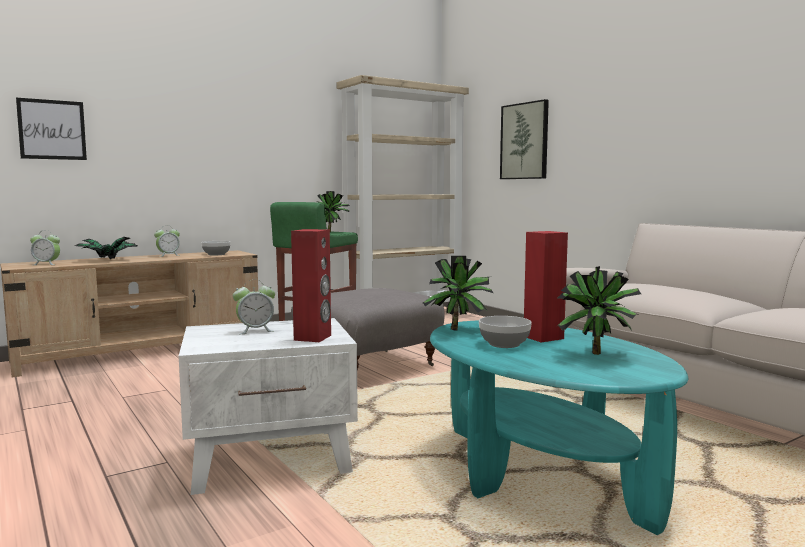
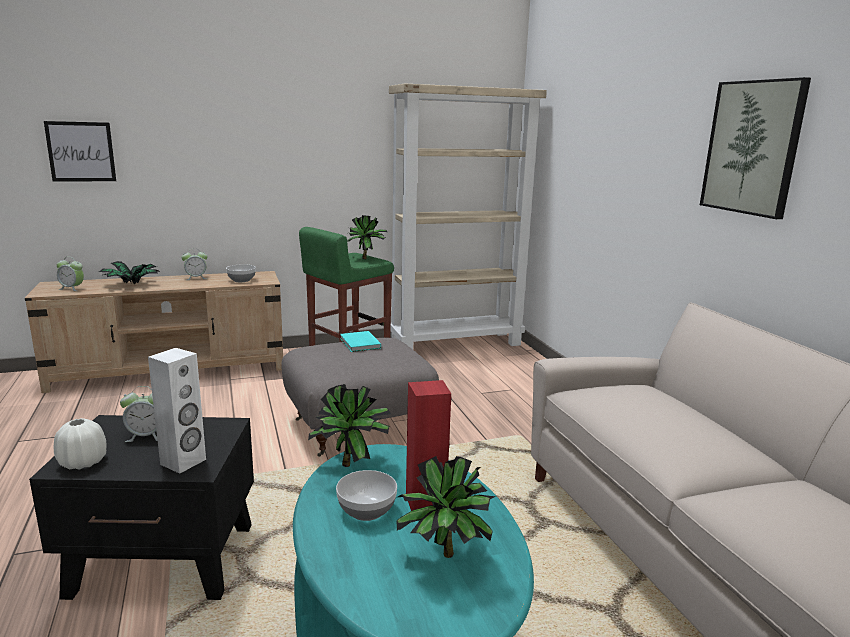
camera: 15 degrees right, 10 degrees up
white side table [179,318,358,495] -> black side table [29,415,254,600]
red speaker [291,229,331,342] -> white speaker [148,348,206,474]
picture [500,99,549,179] -> picture moved to [700,77,811,219]
none -> white vase [54,418,107,470]
none -> turquoise book [340,331,381,352]

